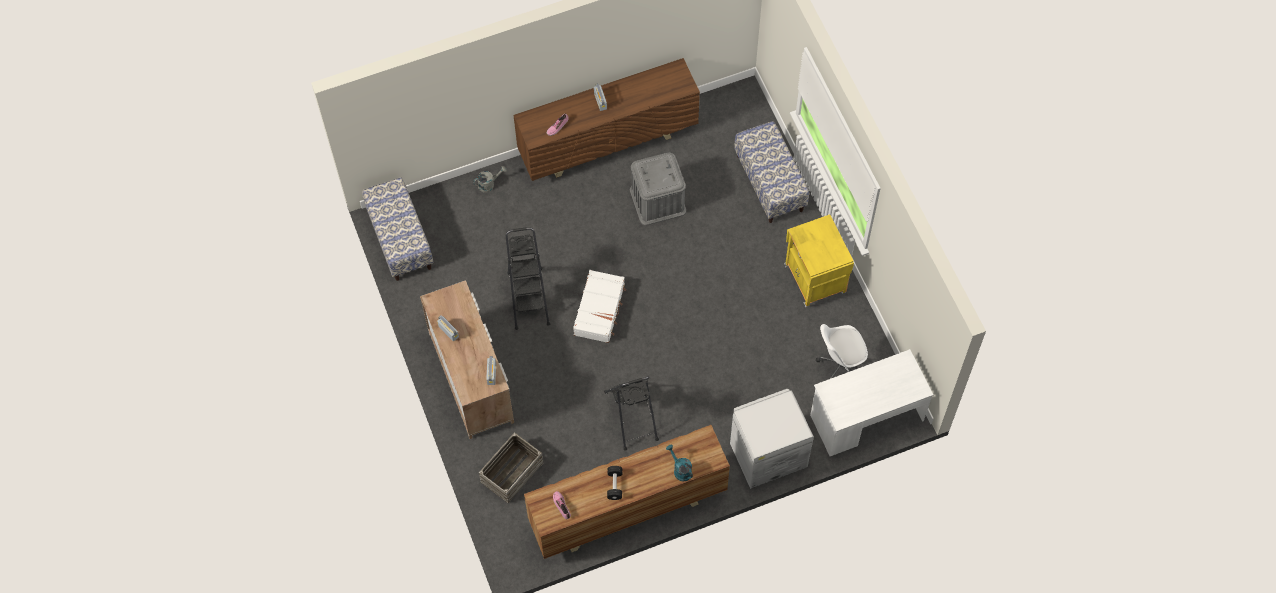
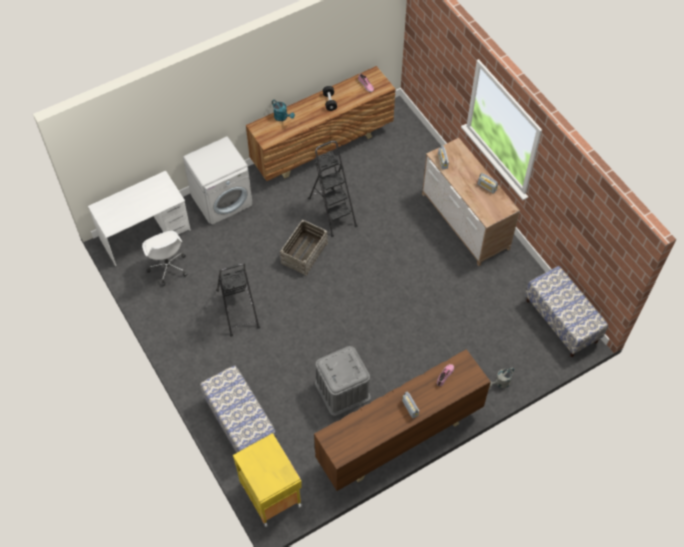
camera: 170 degrees right, 5 degrees down
crate [479,432,543,503] -> crate moved to [280,219,328,276]
step ladder [506,228,550,330] -> step ladder moved to [216,263,260,336]
white suitcase [573,270,626,343] -> none
yellow cart [784,215,854,308] -> yellow cart moved to [233,433,302,527]
white office chair [815,324,868,379] -> white office chair turned 90 degrees clockwise [142,231,187,286]

